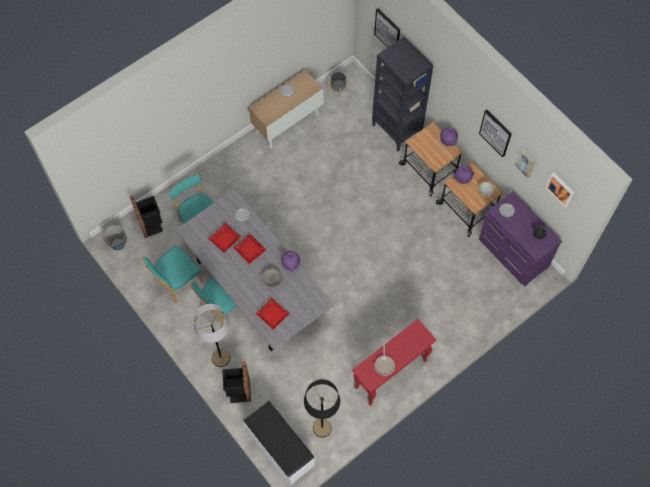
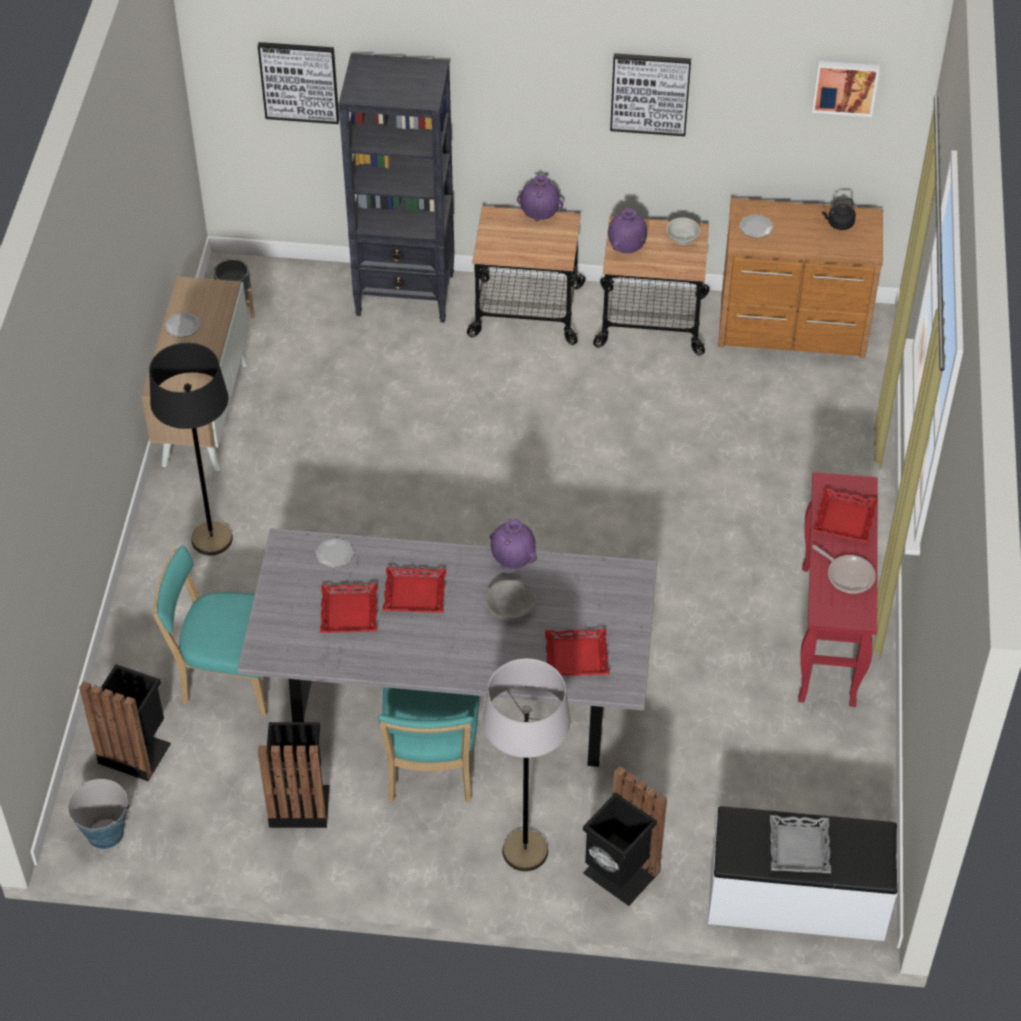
camera: 45 degrees left, 15 degrees down
turquoise chair [142,245,203,303] -> black trash can [258,722,329,828]
black floor lamp [304,379,340,437] -> black floor lamp moved to [149,343,233,555]
purple dresser [479,191,562,286] -> brown dresser [718,198,883,358]
picture [514,148,535,178] -> none
none -> grey tray [770,815,831,873]
none -> red tray [813,488,878,543]

